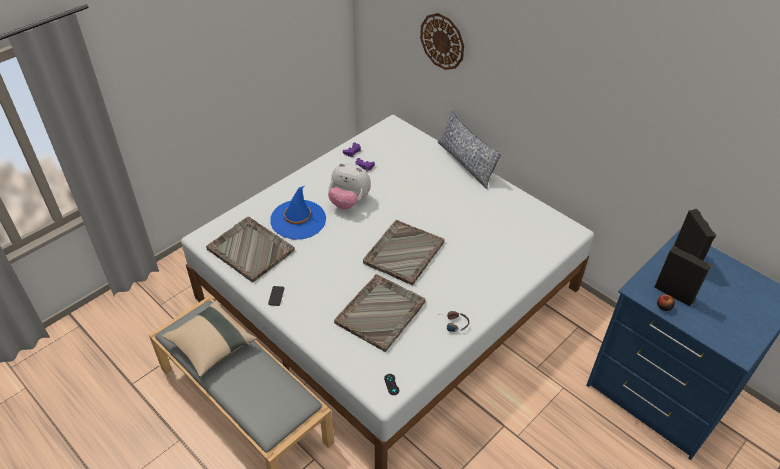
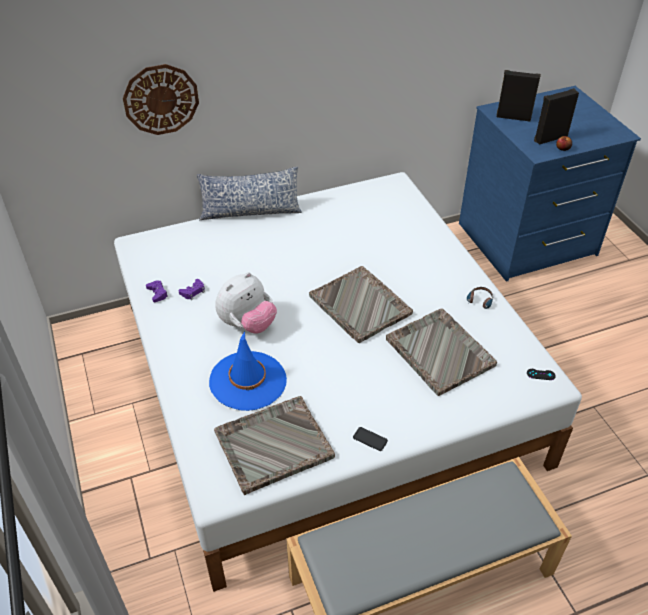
camera: 65 degrees left, 0 degrees up
beige pillow [162,300,257,377] -> none

